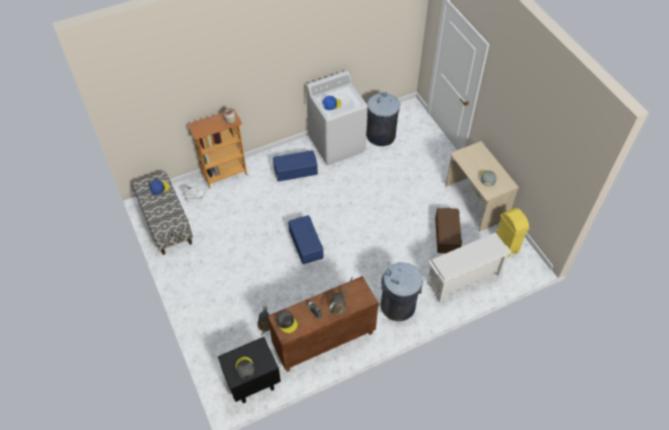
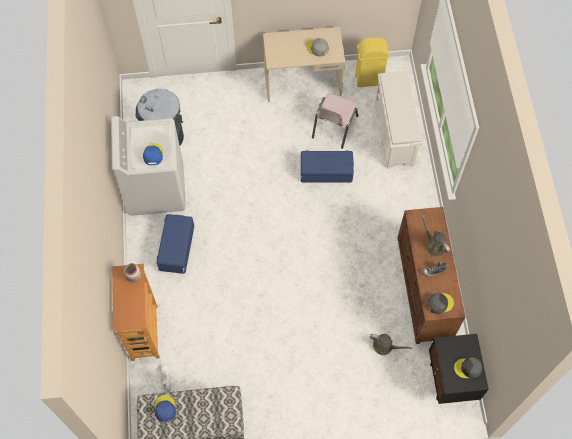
camera: 70 degrees left, 10 degrees up
blue storage box [288,215,323,264] -> blue storage box moved to [300,150,354,182]
grey trash can [381,262,423,321] -> none
brown storage box [435,208,462,253] -> pink chair [312,94,358,149]

